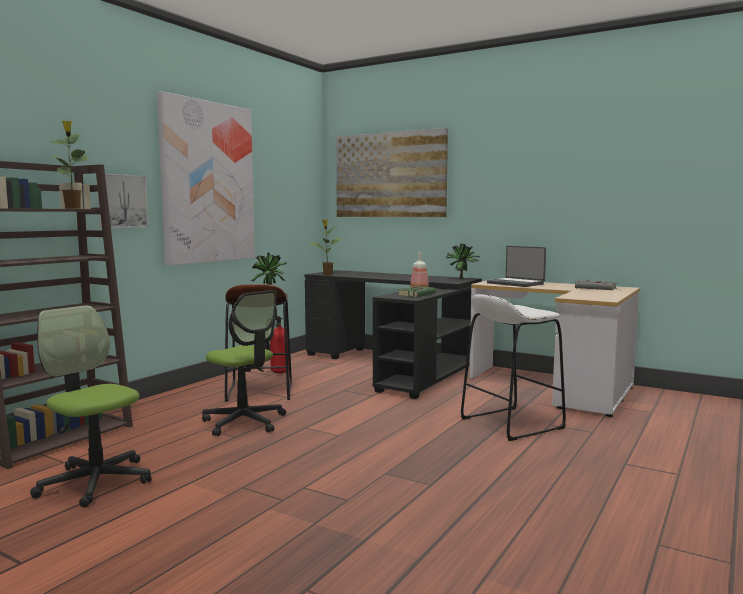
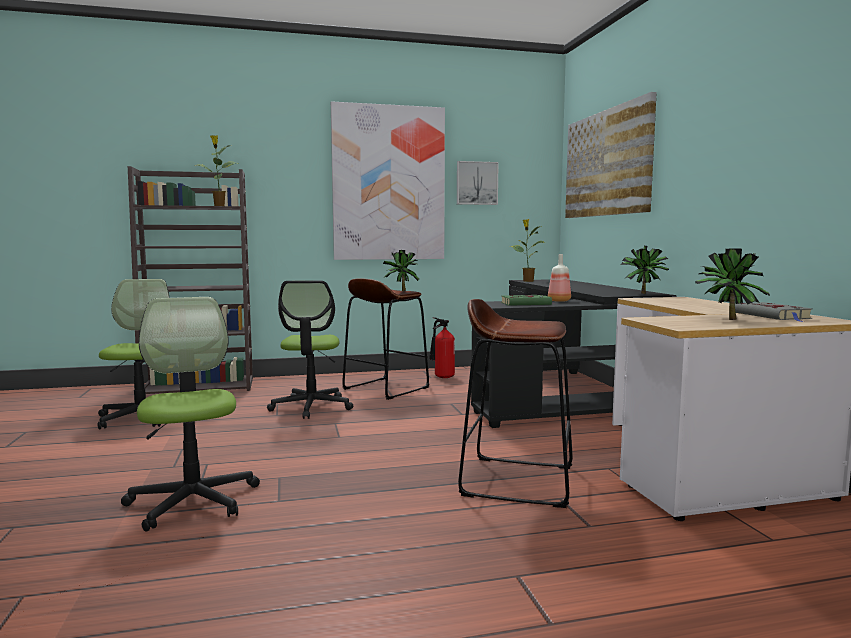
camera: 45 degrees right, 0 degrees up
picture [98,173,148,228] -> picture moved to [457,161,499,205]
white stool [461,294,566,441] -> brown stool [458,299,573,508]
laptop [487,246,546,287] -> none
none -> office chair [121,297,260,532]
none -> potted plant [695,248,770,320]

